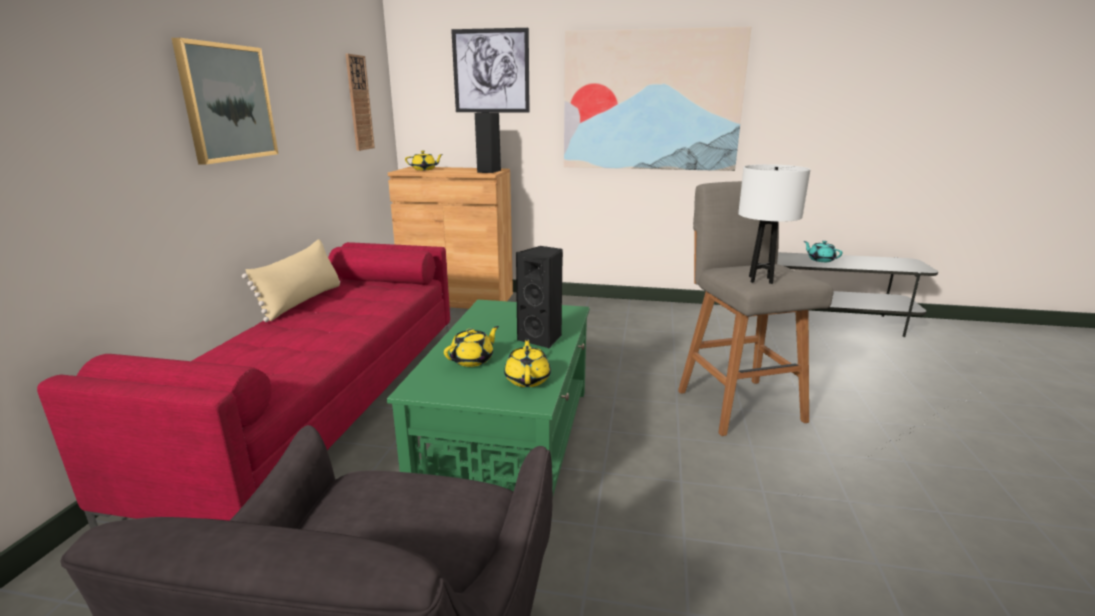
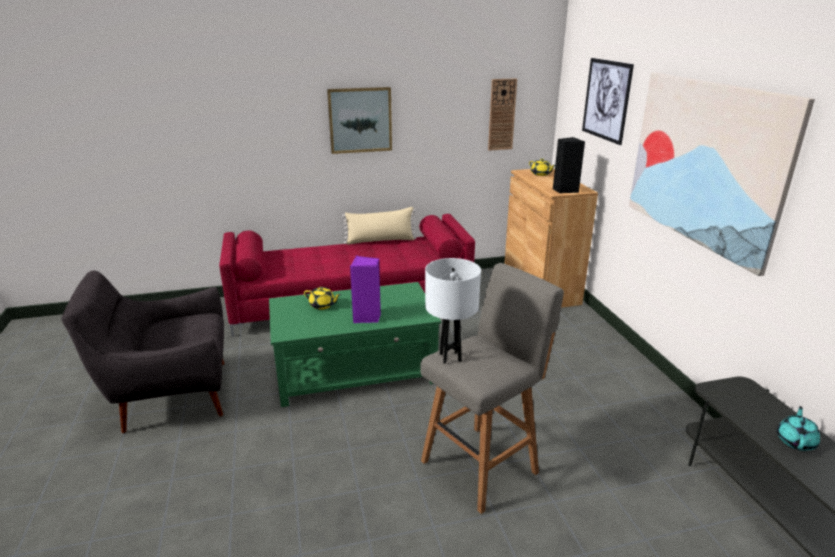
camera: 65 degrees right, 5 degrees up
yellow teapot [504,338,551,387] -> none
black speaker [516,246,563,349] -> purple speaker [350,256,381,323]

